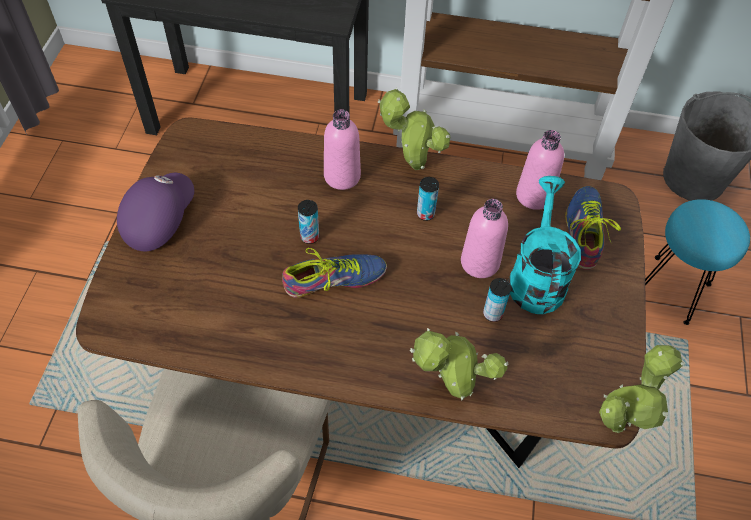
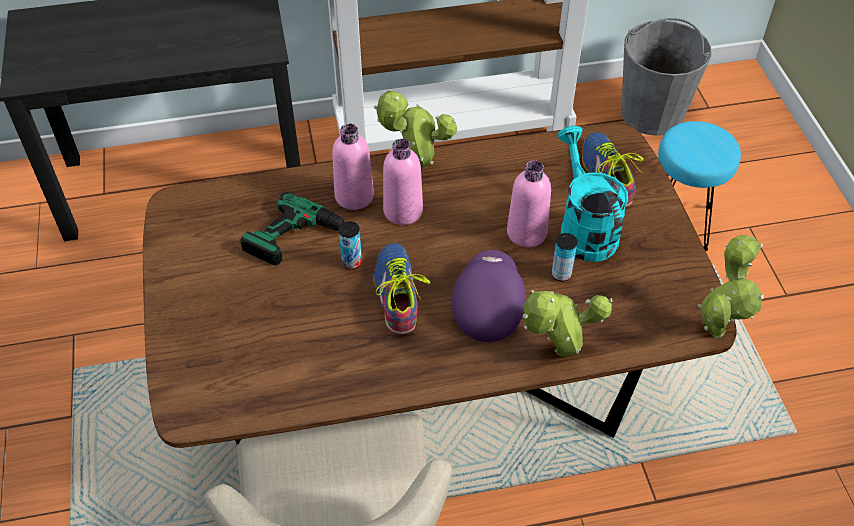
camera: 20 degrees left, 5 degrees down
purple cap [117,173,194,251] -> purple cap moved to [452,250,526,342]
shoe [282,248,387,298] -> shoe turned 60 degrees counterclockwise [373,243,430,335]
can [417,177,439,221] -> none
pink bottle [516,130,564,210] -> pink bottle moved to [383,139,423,225]
none -> power drill [241,192,361,265]

